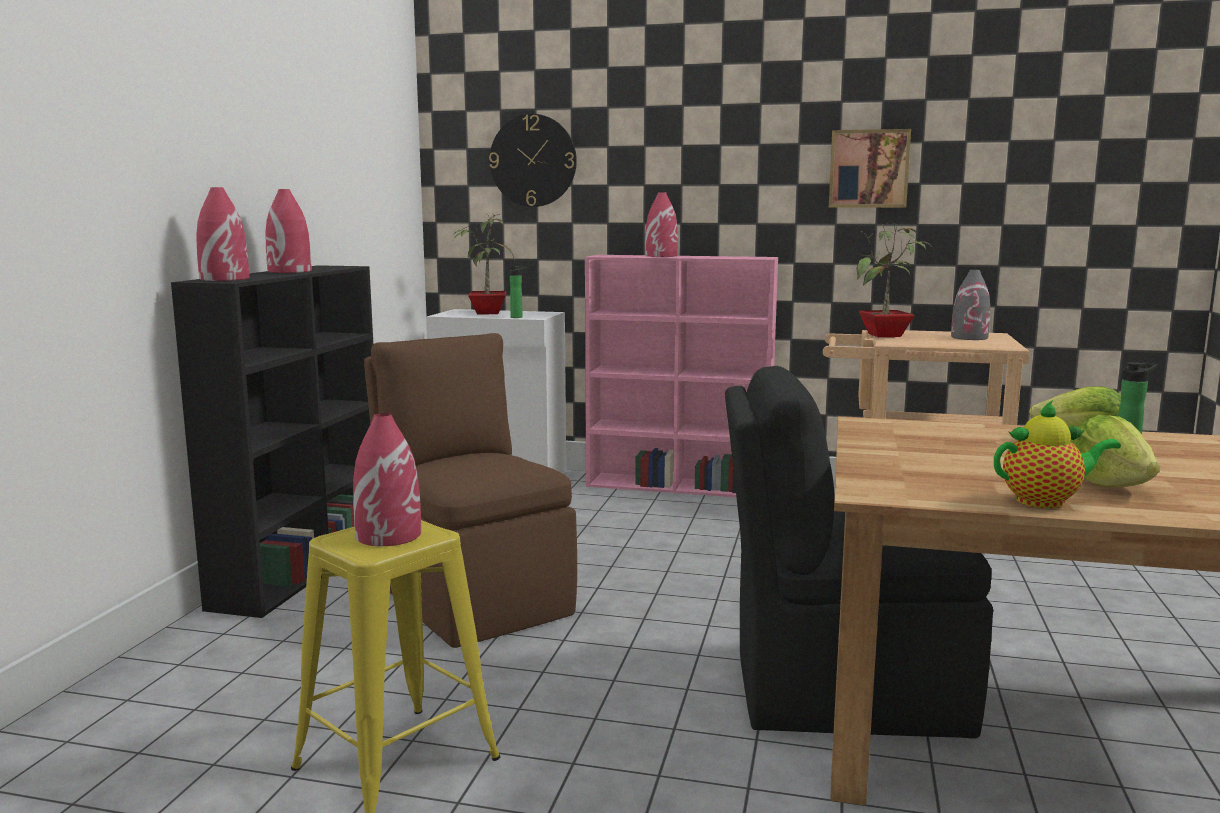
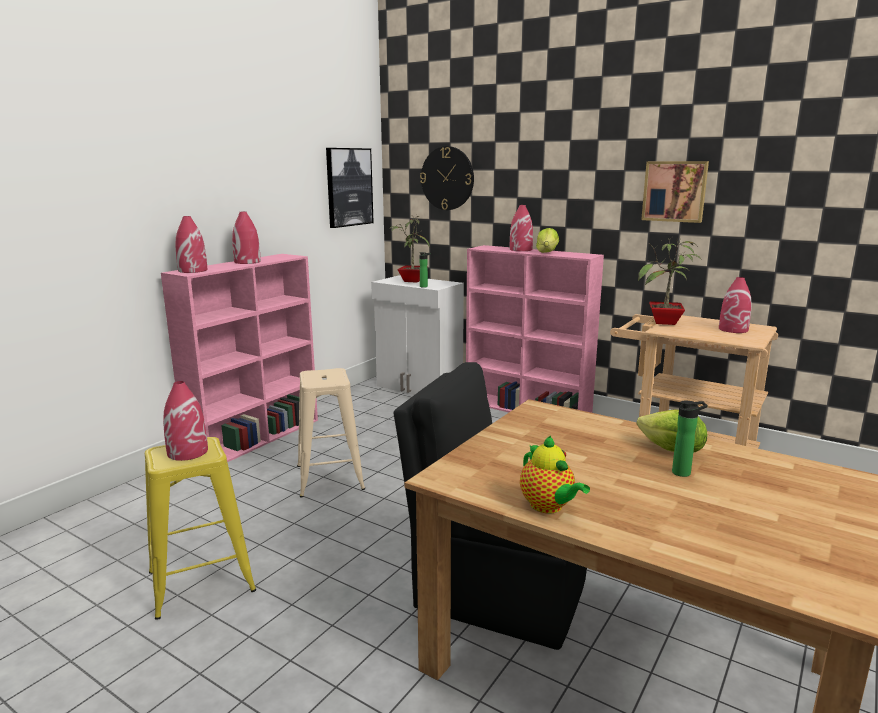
camera: 20 degrees right, 5 degrees up
black bookcase [171,265,373,618] -> pink bookcase [161,254,318,462]
brown chair [364,333,577,648] -> beige stool [297,368,365,498]
grey vase [951,269,990,340] -> red vase [719,277,752,333]
teapot [994,400,1121,508] -> teapot turned 45 degrees clockwise [520,436,590,513]
lettuce [1072,415,1160,488] -> lettuce moved to [536,228,559,253]
none -> picture [326,148,374,228]

